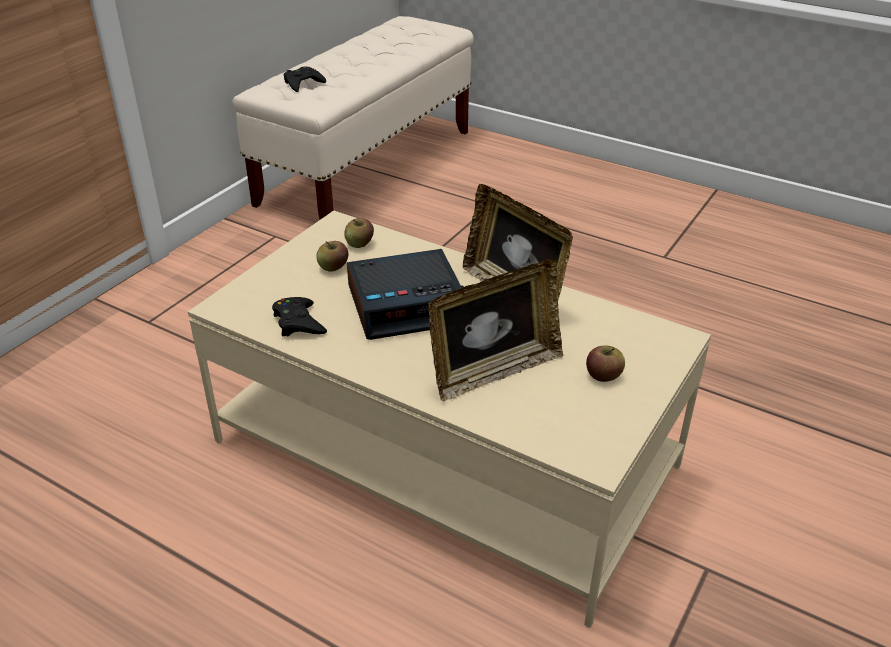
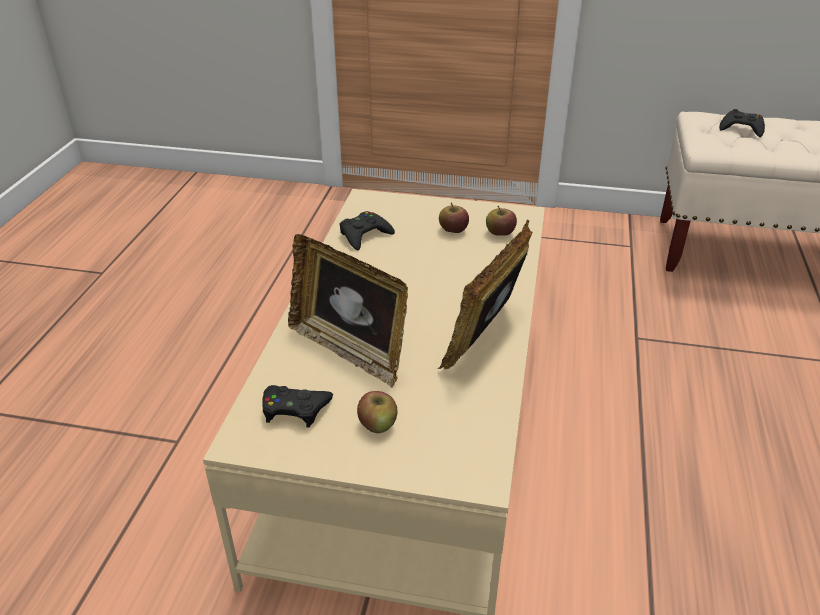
camera: 70 degrees right, 0 degrees up
alarm clock [347,249,464,340] -> none
none -> black game controller [262,385,333,428]

